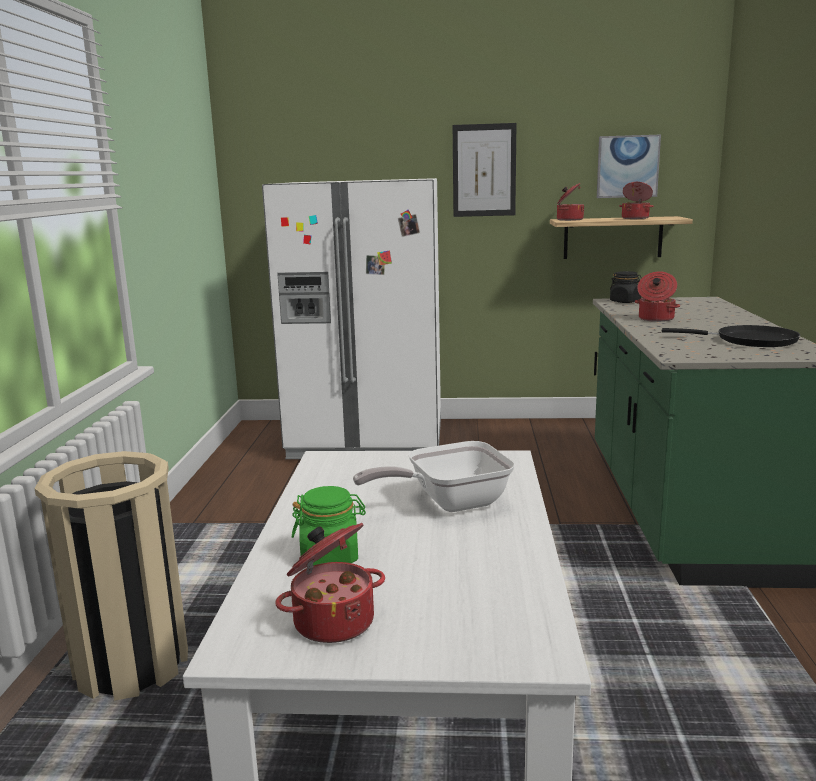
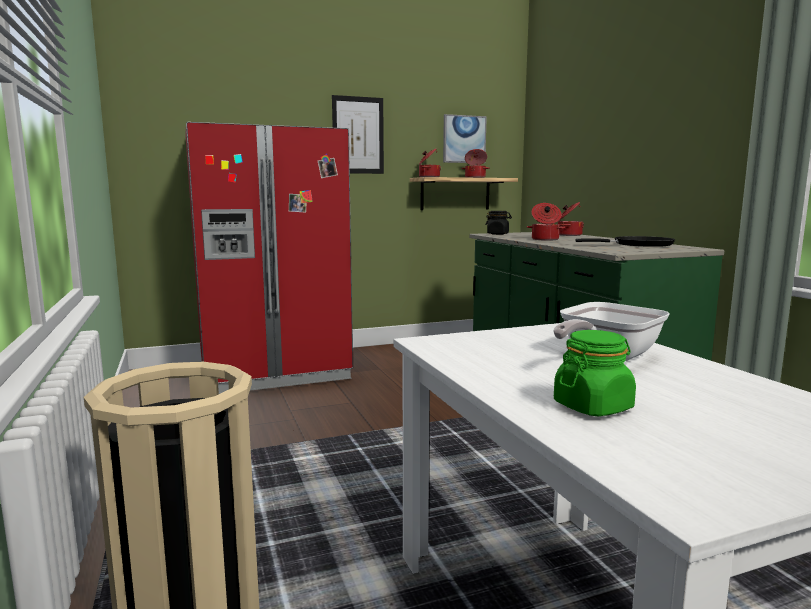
camera: 25 degrees left, 5 degrees down
white fridge [262,178,441,459] -> red fridge [185,122,353,394]
cooking pot [275,523,385,643] -> cooking pot moved to [558,202,584,236]

